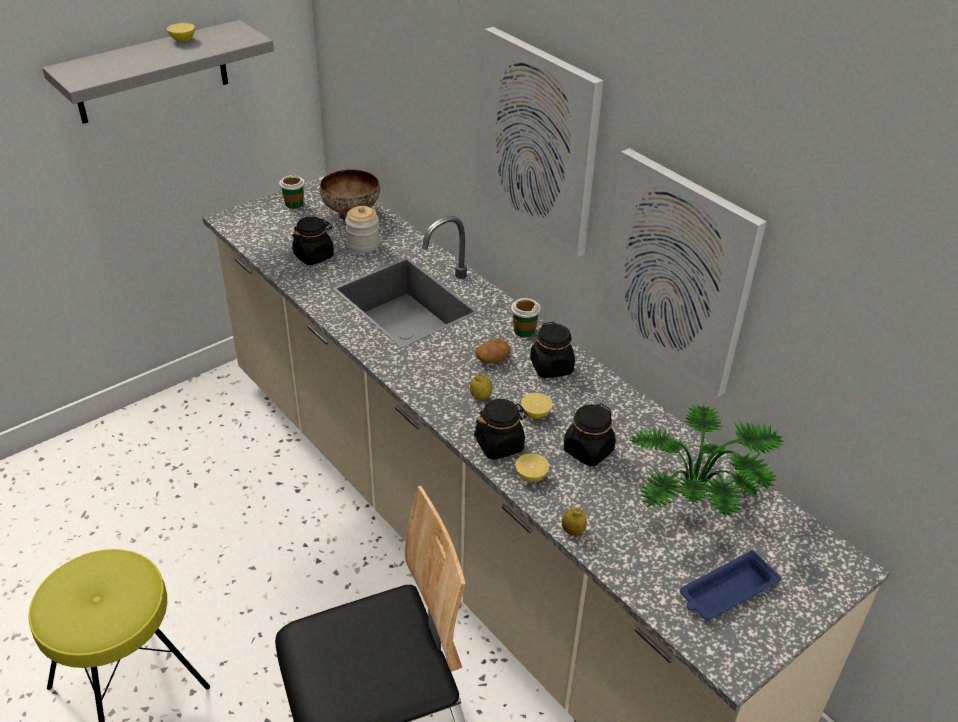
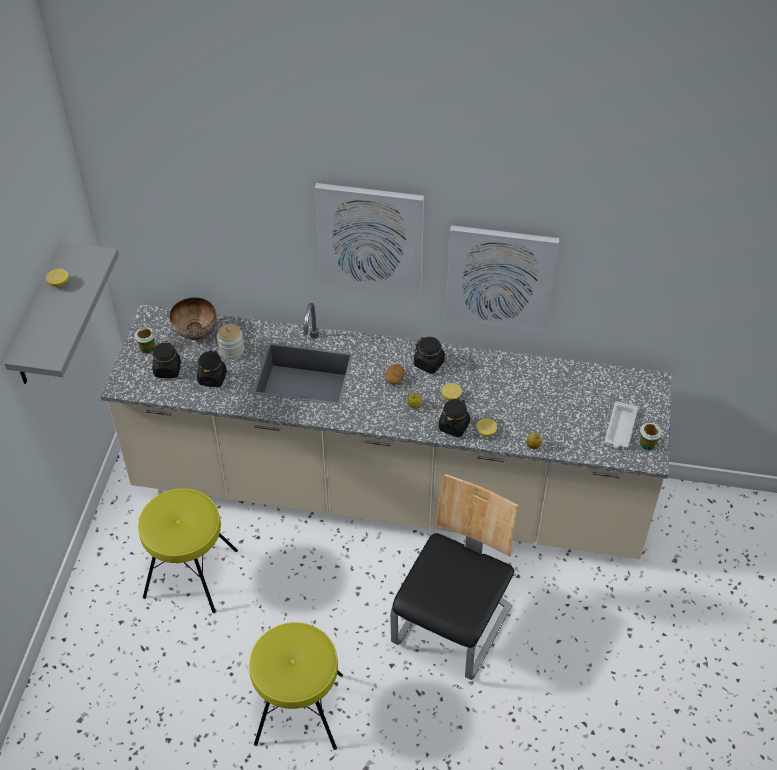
camera: 40 degrees left, 10 degrees up
cup [511,298,541,338] -> cup moved to [640,423,662,450]
black jar [564,404,616,466] -> black jar moved to [152,341,181,378]
potted plant [630,404,784,517] -> none
blue tray [680,550,781,620] -> white tray [605,401,638,448]
none -> yellow stool [138,488,238,613]

